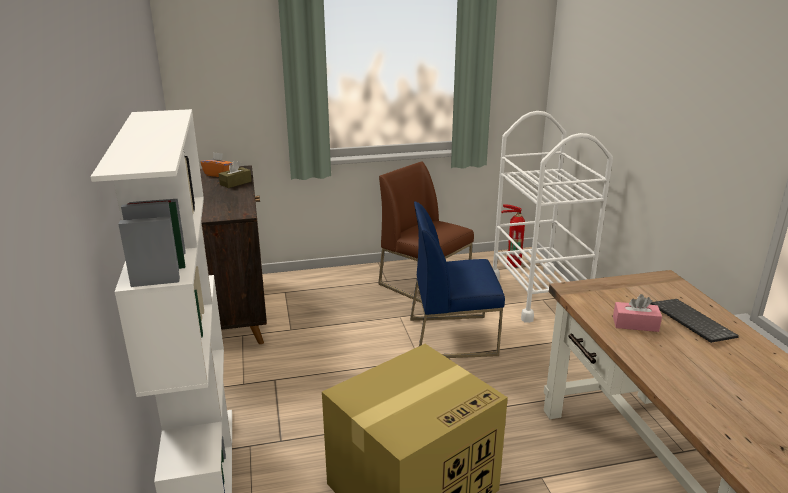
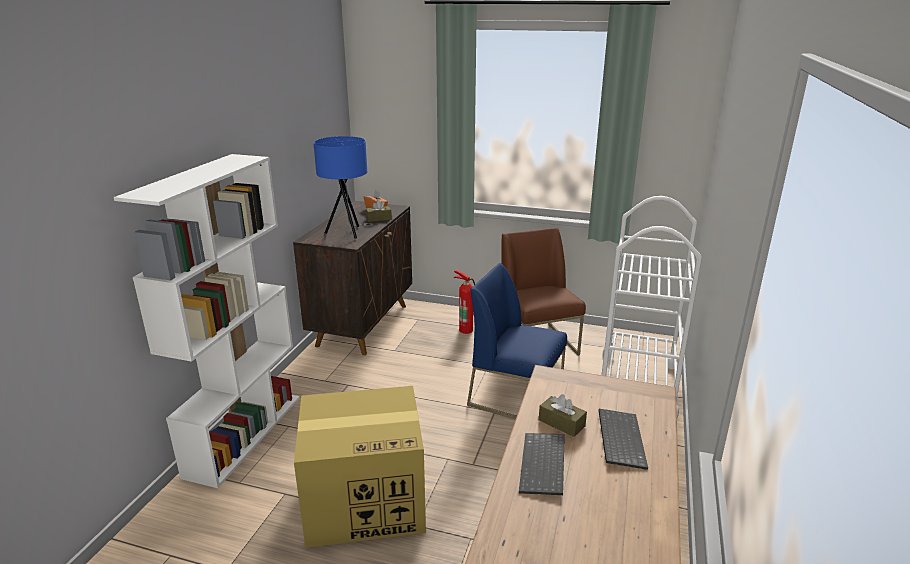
camera: 30 degrees right, 0 degrees up
fire extinguisher [501,204,525,267] -> fire extinguisher moved to [454,270,475,334]
pink tissue box [613,294,662,332] -> brown tissue box [539,394,587,437]
none -> blue table lamp [313,136,373,239]
none -> keyboard [519,433,565,495]

